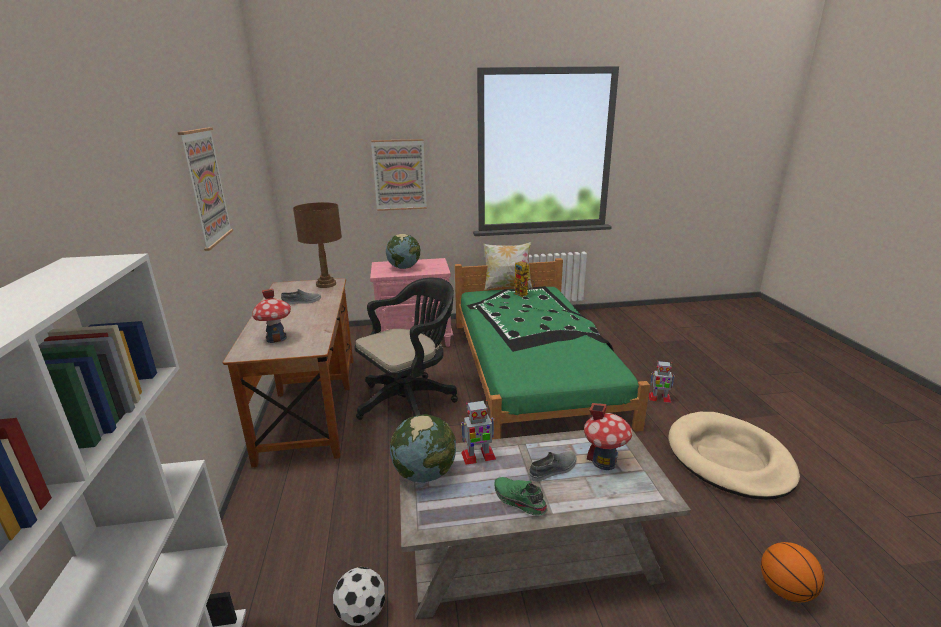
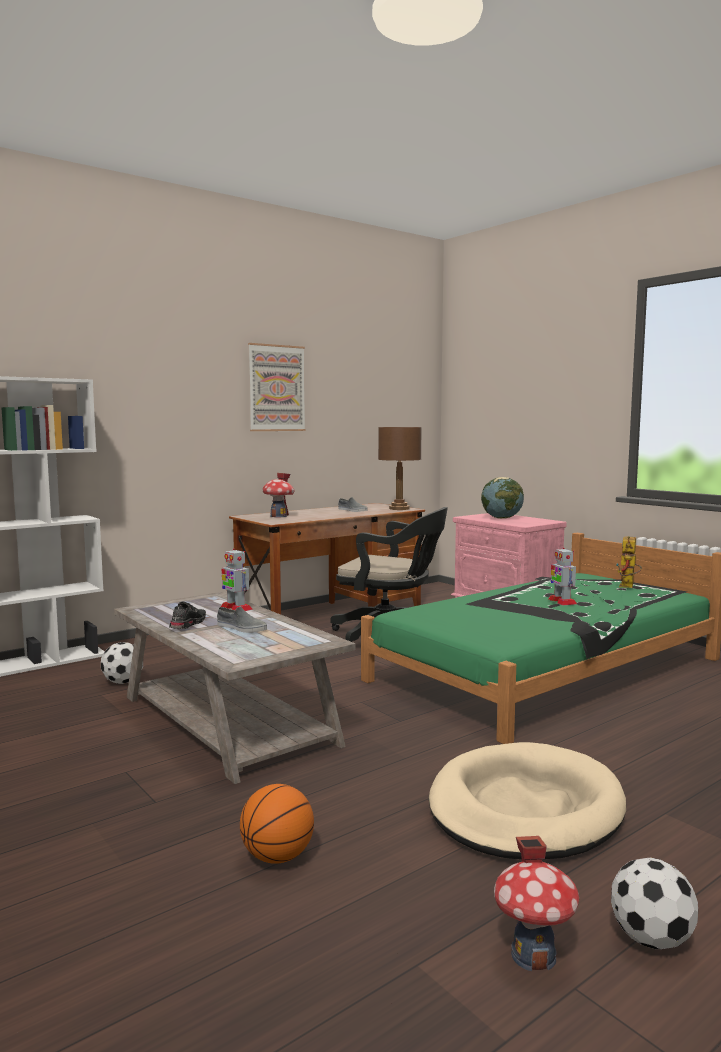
camera: 60 degrees right, 15 degrees down
picture [371,139,427,211] -> none
globe [390,414,456,483] -> none
pillow [484,242,532,290] -> none
green shoe [494,477,547,516] -> black shoe [169,602,206,629]
toy house [584,403,633,470] -> toy house moved to [494,836,579,971]
toy robot [649,361,675,403] -> toy robot moved to [548,548,577,606]
none -> football [611,858,698,949]

